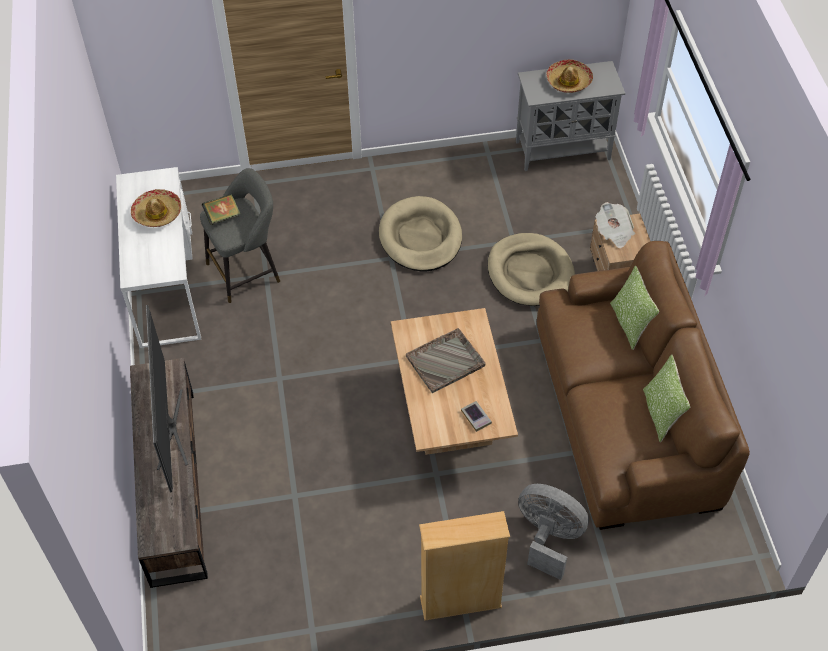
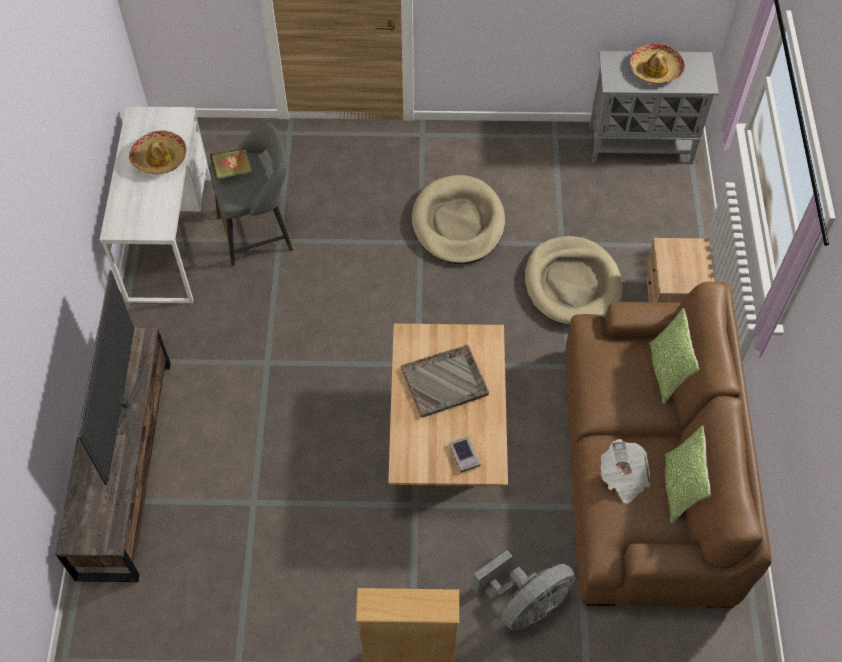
camera: 10 degrees right, 5 degrees up
grey fan [518,484,589,580] -> grey fan turned 105 degrees clockwise [472,550,576,631]
newspaper [596,202,635,248] -> newspaper moved to [601,439,650,504]

